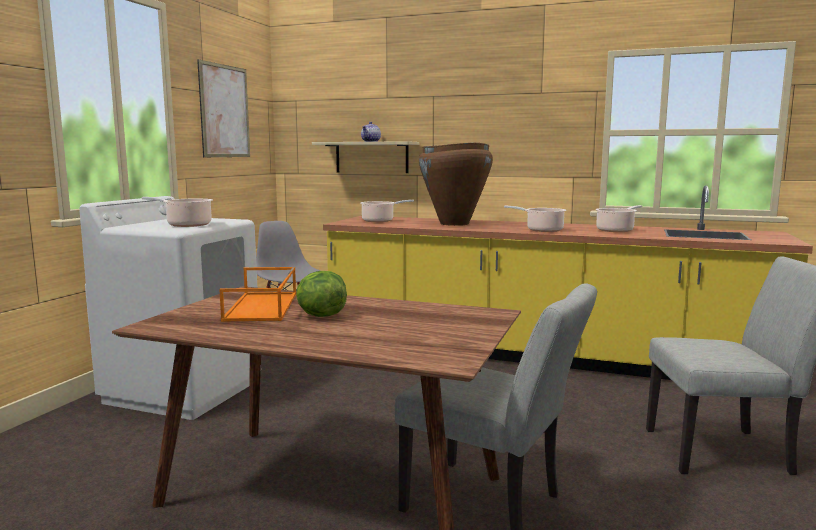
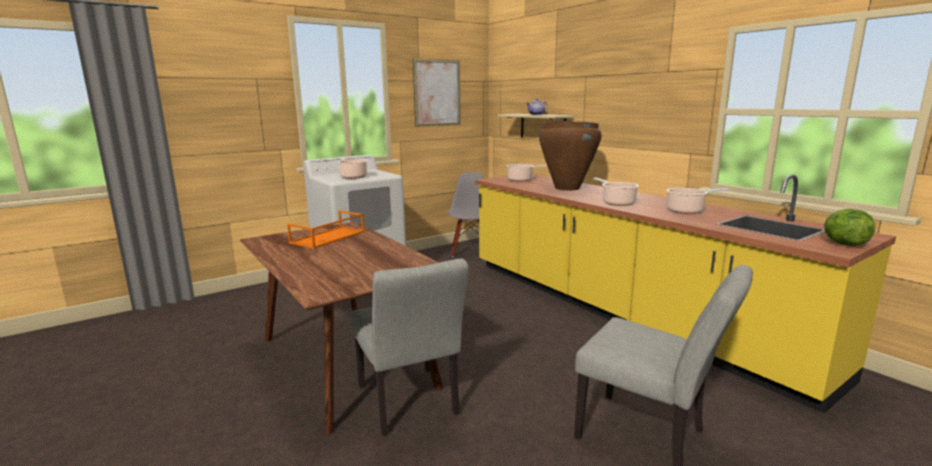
camera: 35 degrees right, 5 degrees up
lettuce [296,271,347,317] -> lettuce moved to [824,209,875,246]

